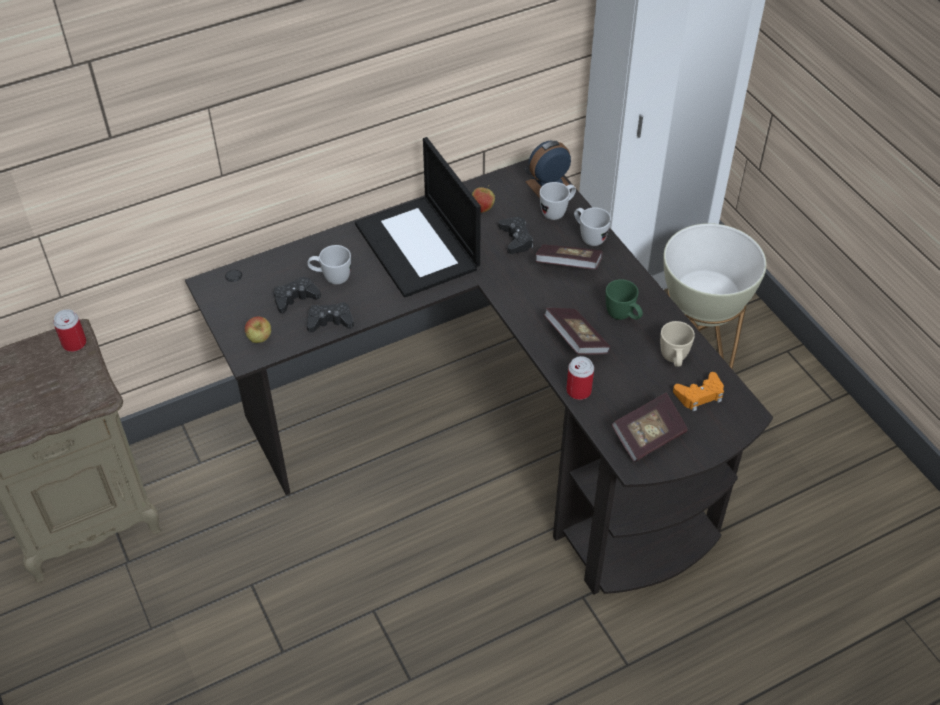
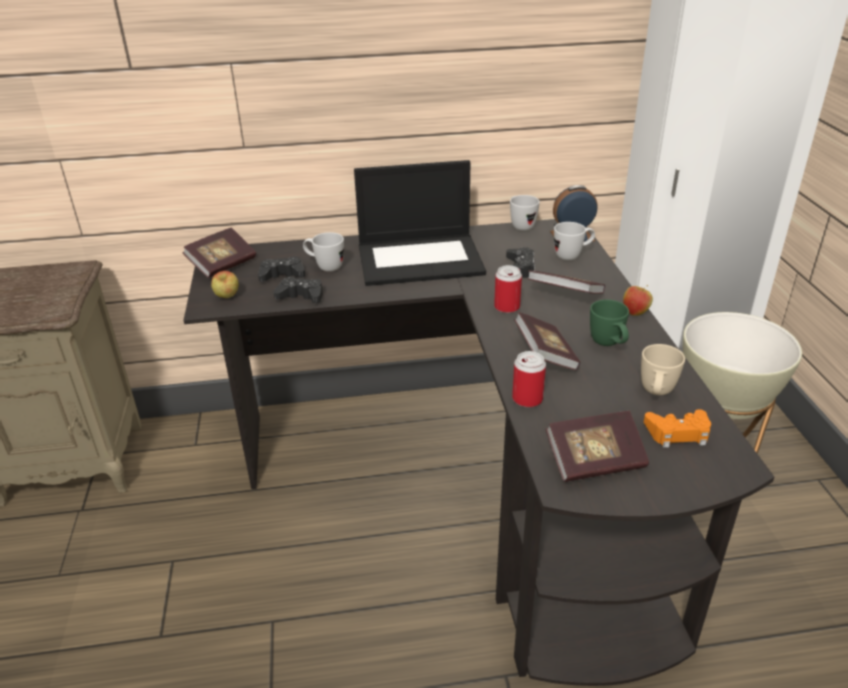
camera: 20 degrees right, 15 degrees down
can [53,309,87,352] -> can moved to [494,265,522,313]
laptop [355,137,481,298] -> laptop turned 90 degrees counterclockwise [354,160,486,286]
apple [472,185,495,213] -> apple moved to [623,285,653,316]
white mug [574,207,611,246] -> white mug moved to [510,195,540,231]
none -> book [182,228,256,278]

